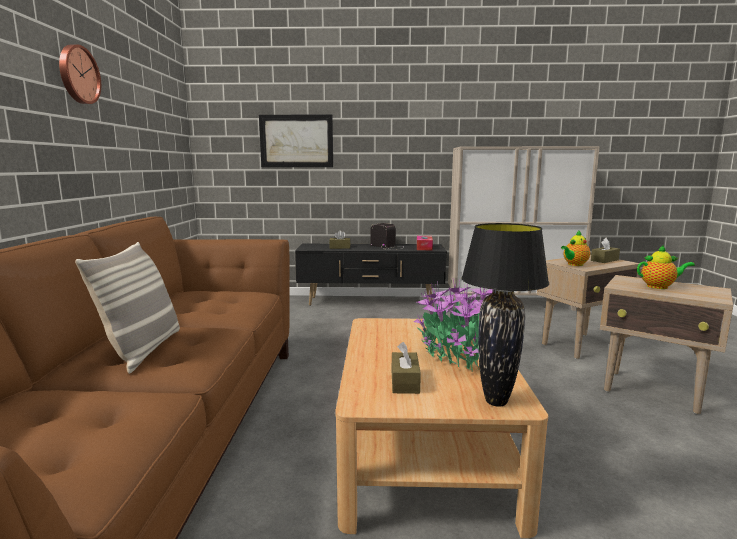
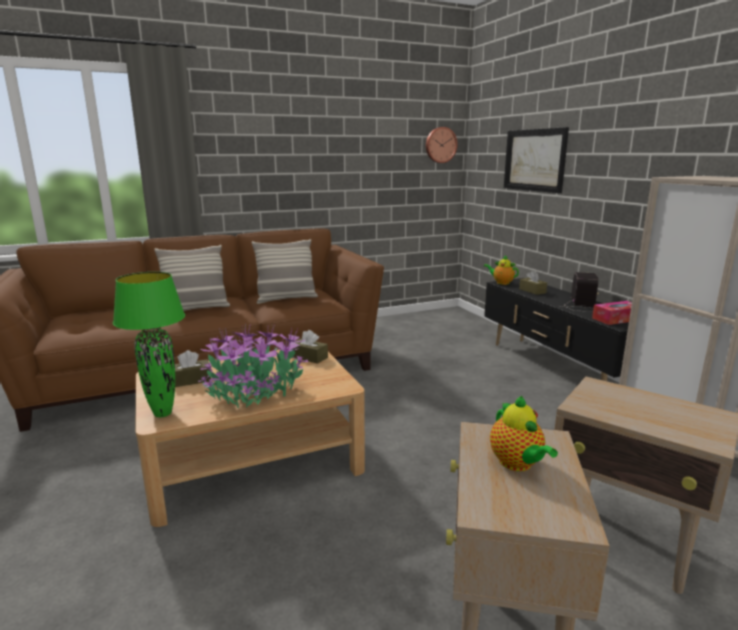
camera: 65 degrees right, 5 degrees up
wall clock [59,44,101,104] -> wall clock moved to [426,127,457,163]
black table lamp [461,223,549,407] -> green table lamp [113,272,185,417]
teapot [561,230,590,266] -> teapot moved to [484,255,519,285]
brown tissue box [591,238,620,263] -> brown tissue box moved to [291,330,328,364]
none -> pillow [252,239,318,304]

